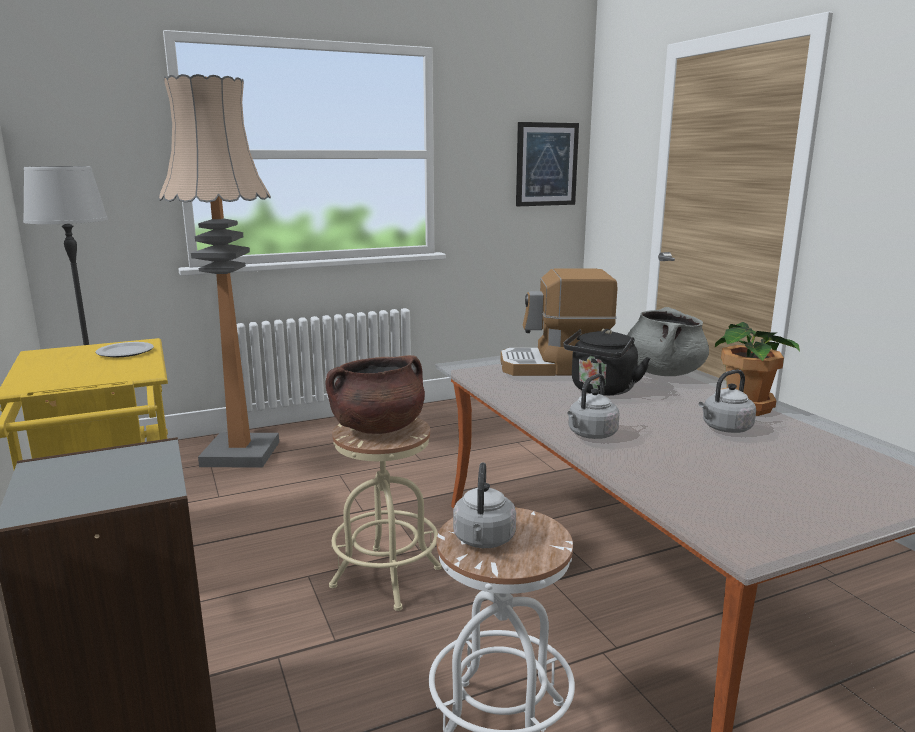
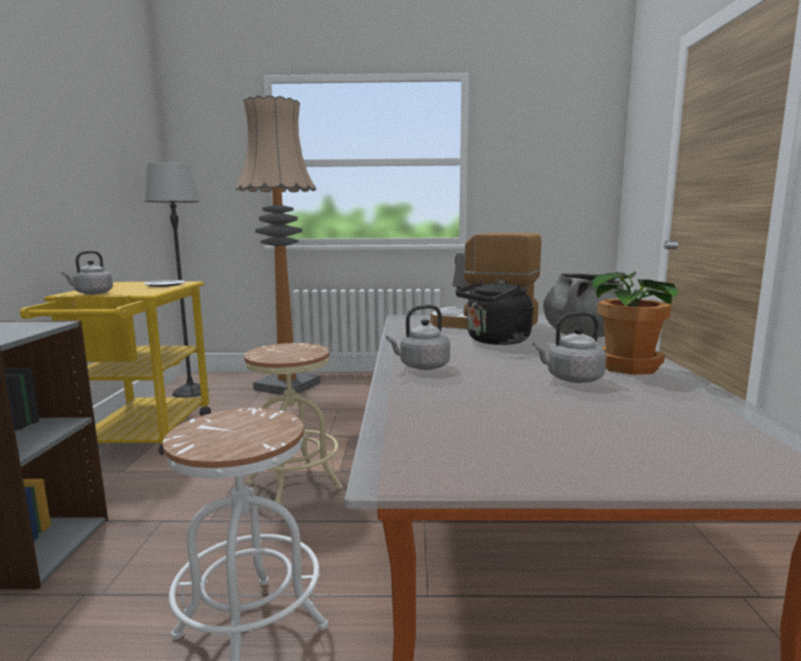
camera: 25 degrees right, 5 degrees down
brown cooking pot [326,355,425,434] -> none
grey kettle [453,462,516,548] -> grey kettle moved to [61,251,113,294]
picture [516,122,579,206] -> none

